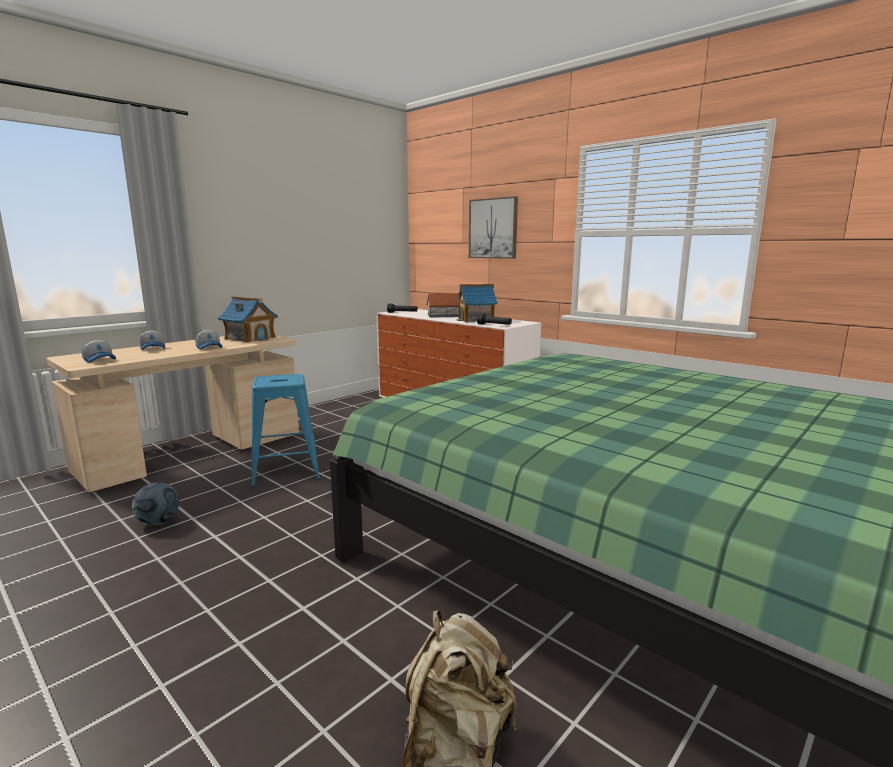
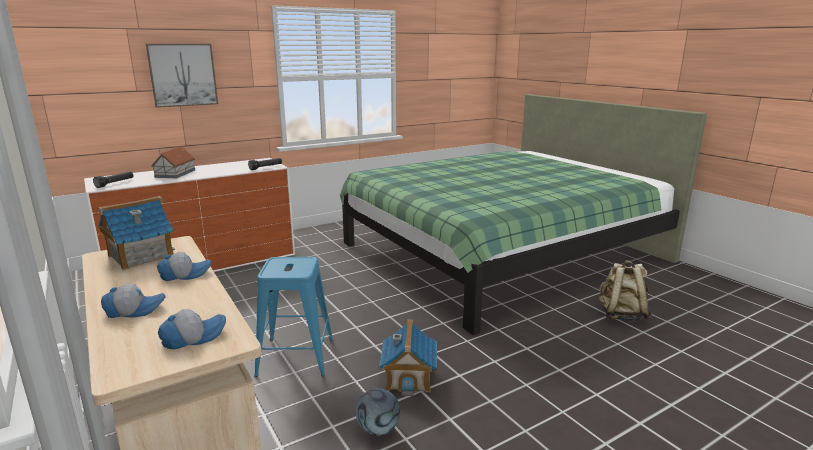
camera: 75 degrees left, 5 degrees up
toy house [456,284,497,323] -> toy house moved to [379,319,437,396]

